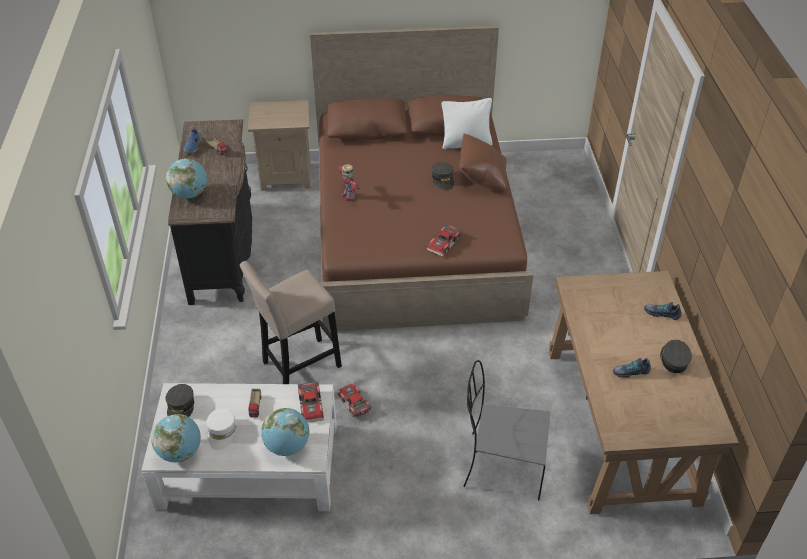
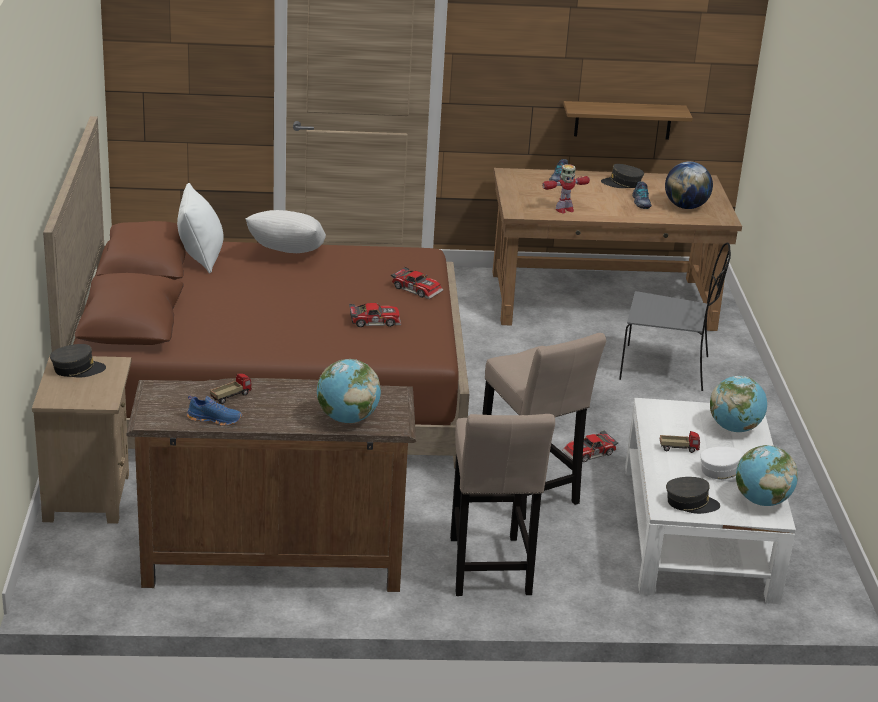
camera: 90 degrees left, 15 degrees down
toy car [298,381,324,422] -> toy car moved to [349,303,402,327]
toy robot [338,164,359,201] -> toy robot moved to [542,164,590,213]
grey cap [431,162,454,190] -> grey cap moved to [50,344,106,378]
brown pillow [459,133,507,190] -> white pillow [245,210,326,253]
grey chair [463,360,550,500] -> grey chair turned 90 degrees counterclockwise [619,243,731,391]
none -> beige stool [450,414,555,596]
none -> shelf [563,101,693,140]
none -> globe [665,161,713,209]

